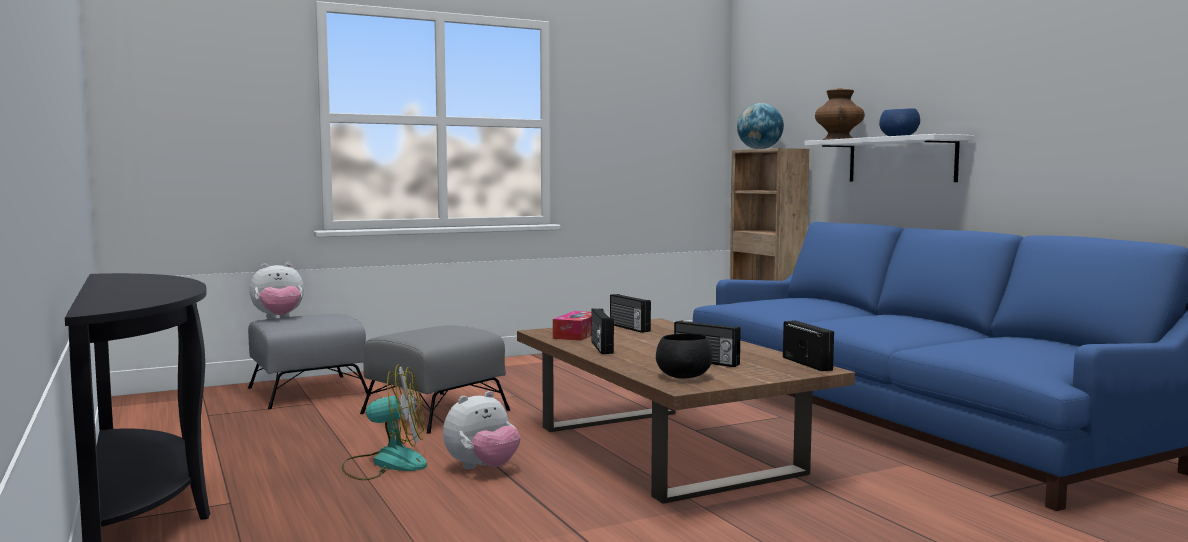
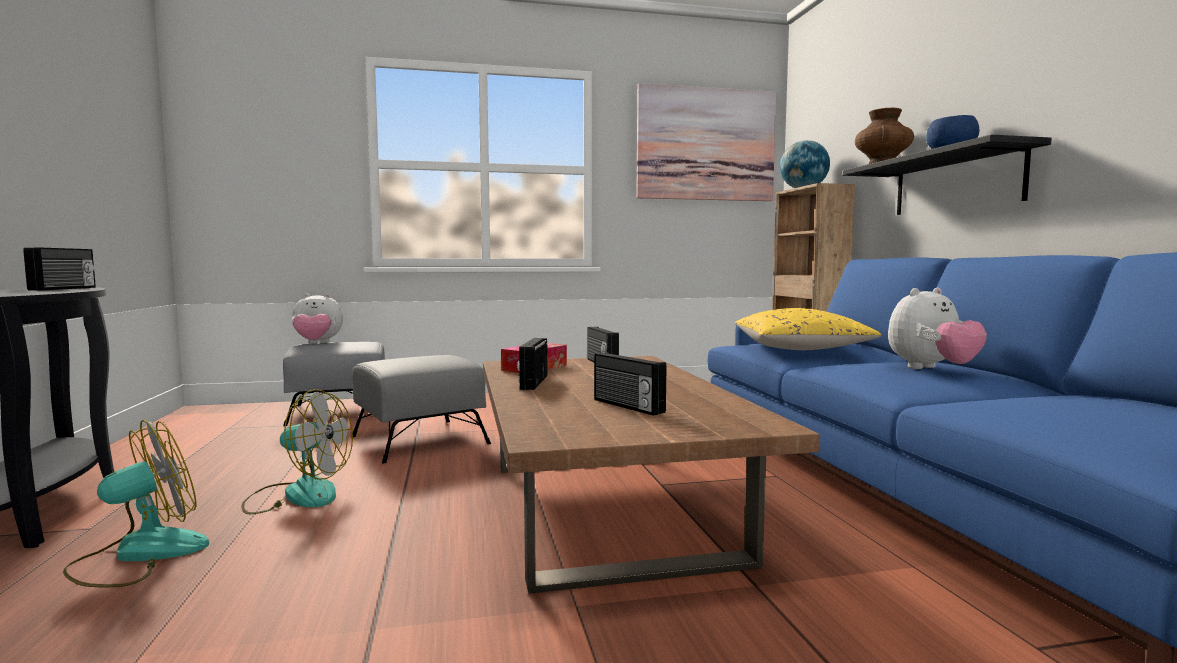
camera: 15 degrees right, 0 degrees up
plush toy [443,391,520,469] -> plush toy moved to [888,288,987,369]
black bowl [656,333,713,379] -> none
radio [783,320,834,371] -> radio moved to [23,247,96,290]
white shelf [804,134,974,182] -> black shelf [843,135,1052,215]
none -> fan [63,420,209,588]
none -> picture [636,83,776,201]
none -> yellow pillow [735,308,881,350]

